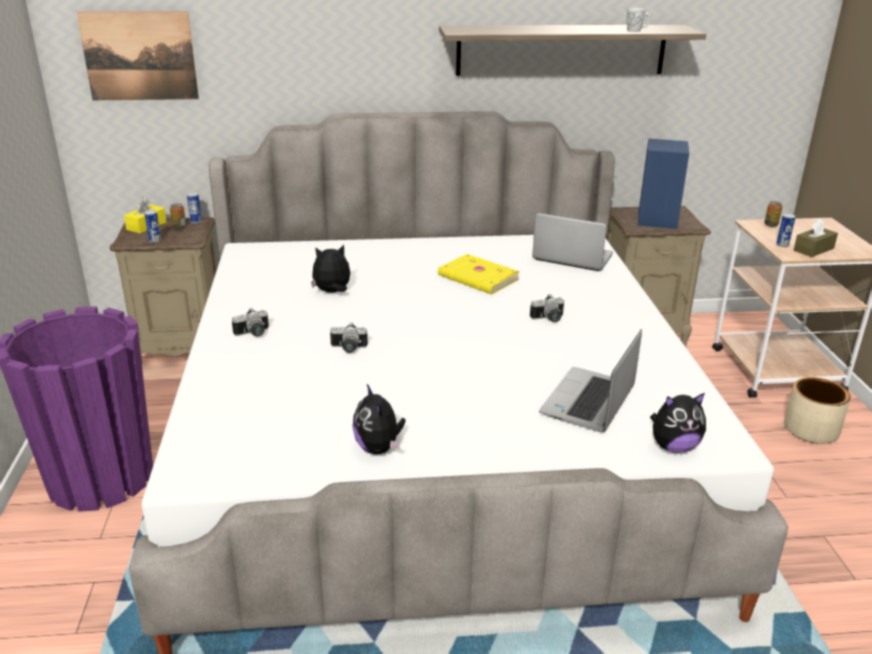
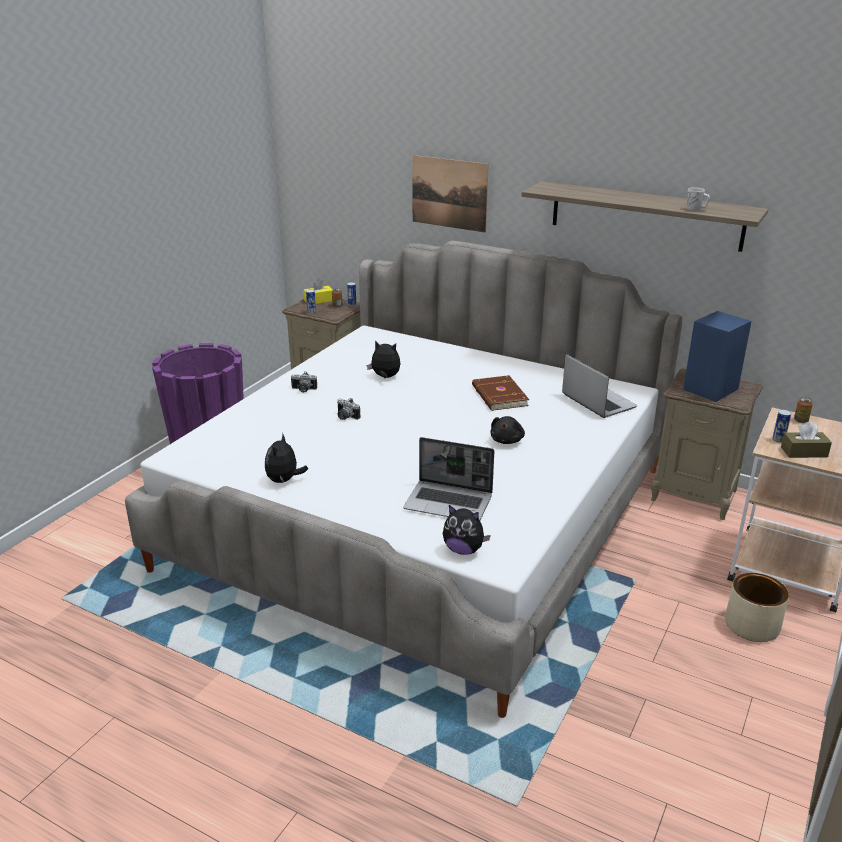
camera: 35 degrees right, 0 degrees up
picture [76,11,199,100] -> picture moved to [412,155,489,233]
yellow book [438,254,520,294] -> brown book [472,375,529,411]
camera [530,294,564,322] -> black plush toy [491,416,525,444]
laptop [539,329,642,432] -> laptop turned 135 degrees counterclockwise [403,437,494,520]

